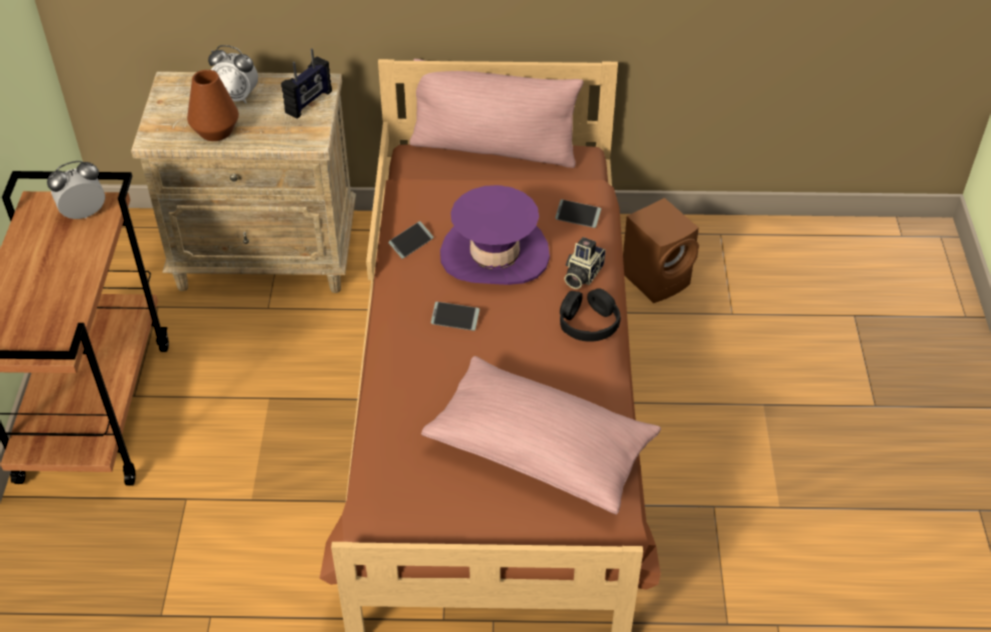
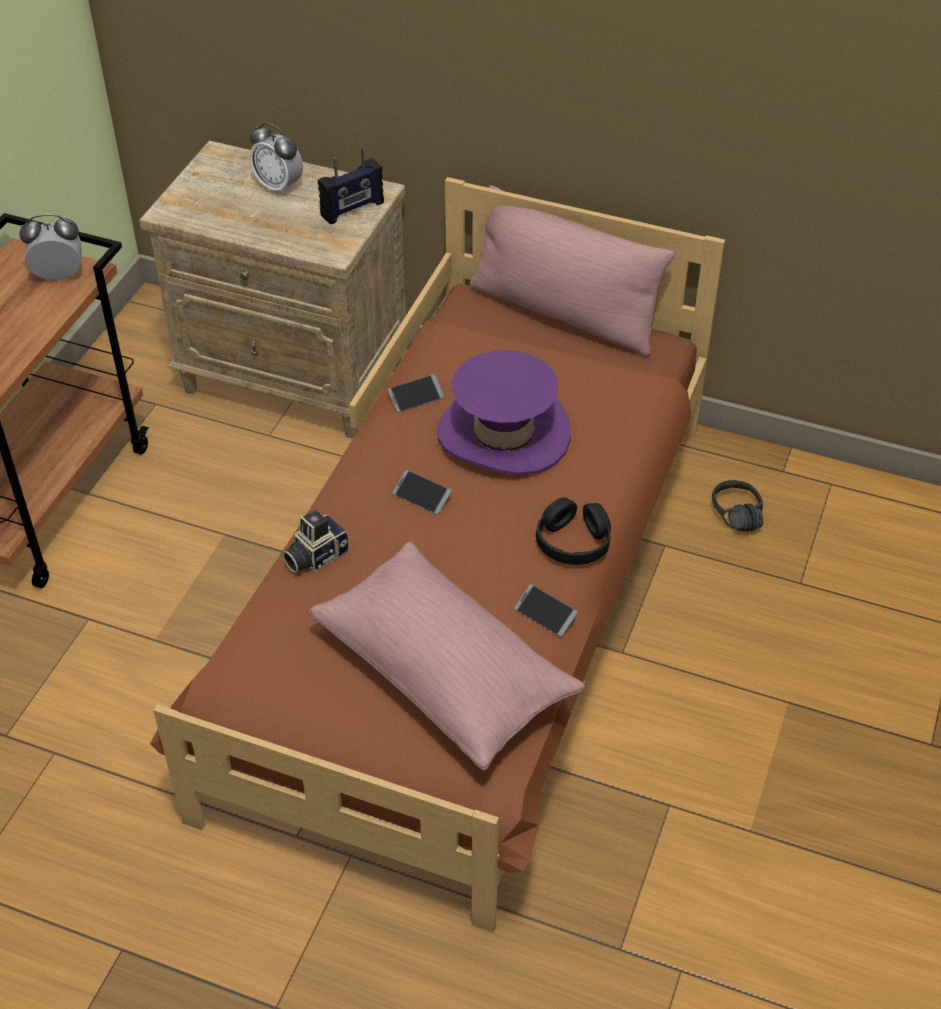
camera: 20 degrees right, 0 degrees up
brown vase [187,70,239,141] -> none
phone [555,199,601,228] -> phone moved to [514,584,578,637]
camera [564,237,606,289] -> camera moved to [282,510,349,573]
brown speaker [623,198,699,303] -> black headphones [712,480,764,532]

